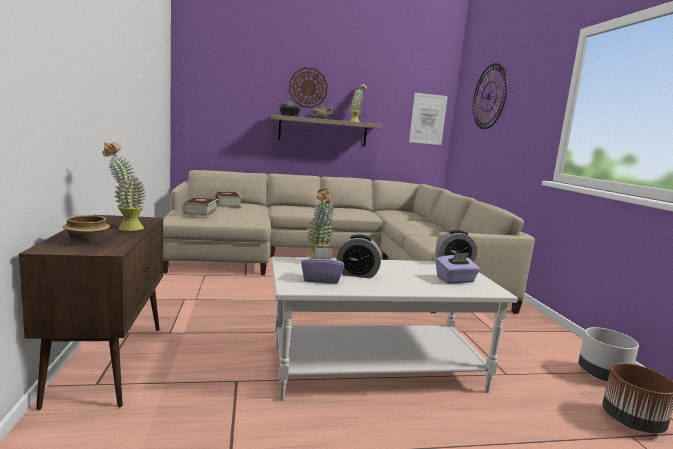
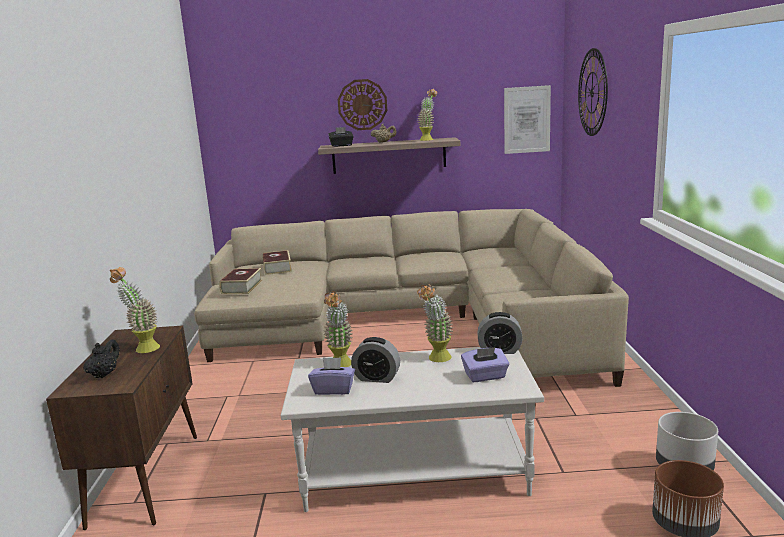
camera: 10 degrees right, 5 degrees up
bowl [63,215,110,244] -> black teapot [83,340,120,378]
none -> potted plant [417,284,453,362]

